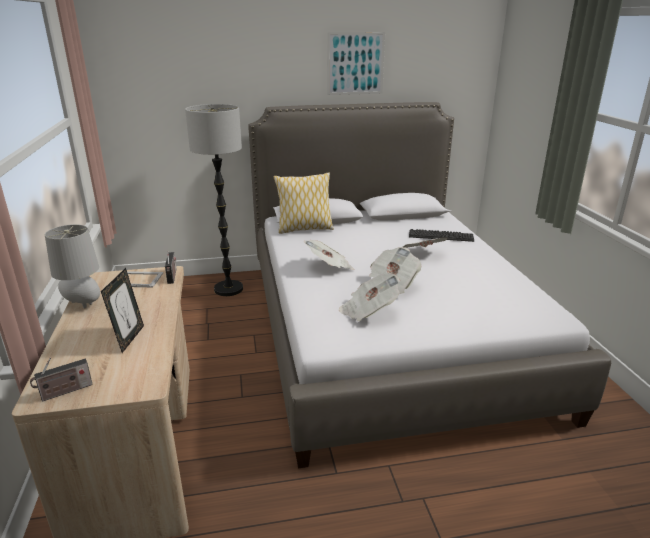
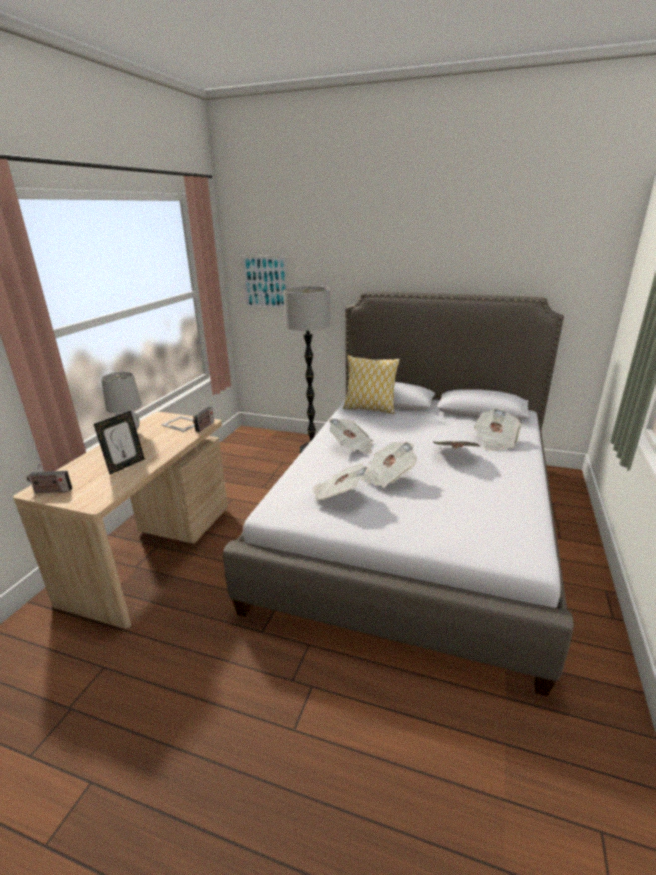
camera: 30 degrees right, 0 degrees up
picture [327,32,385,95] -> picture moved to [240,256,289,309]
keyboard [409,229,474,242] -> newspaper [474,408,522,451]

